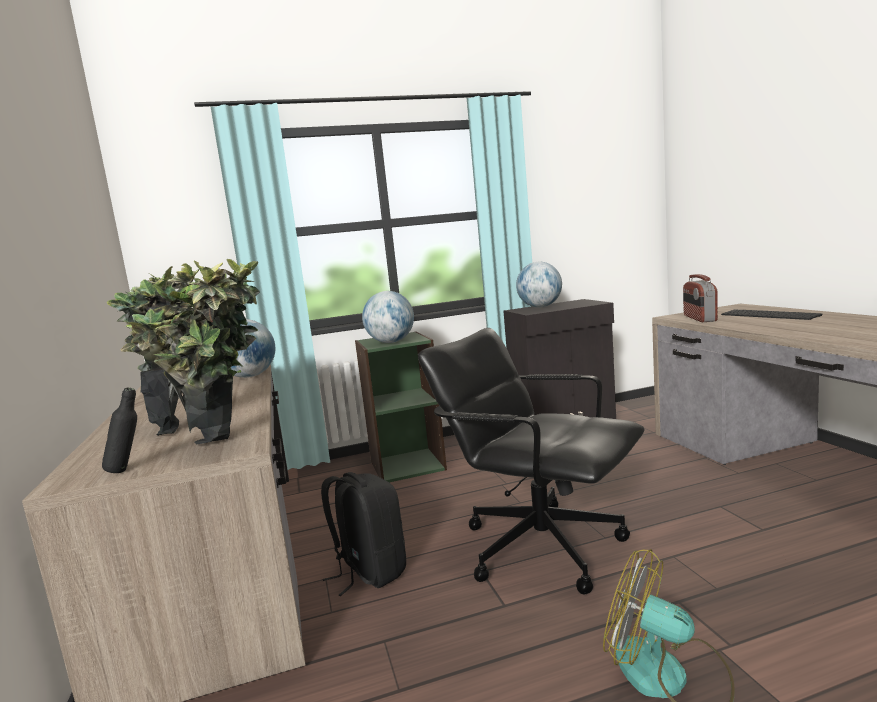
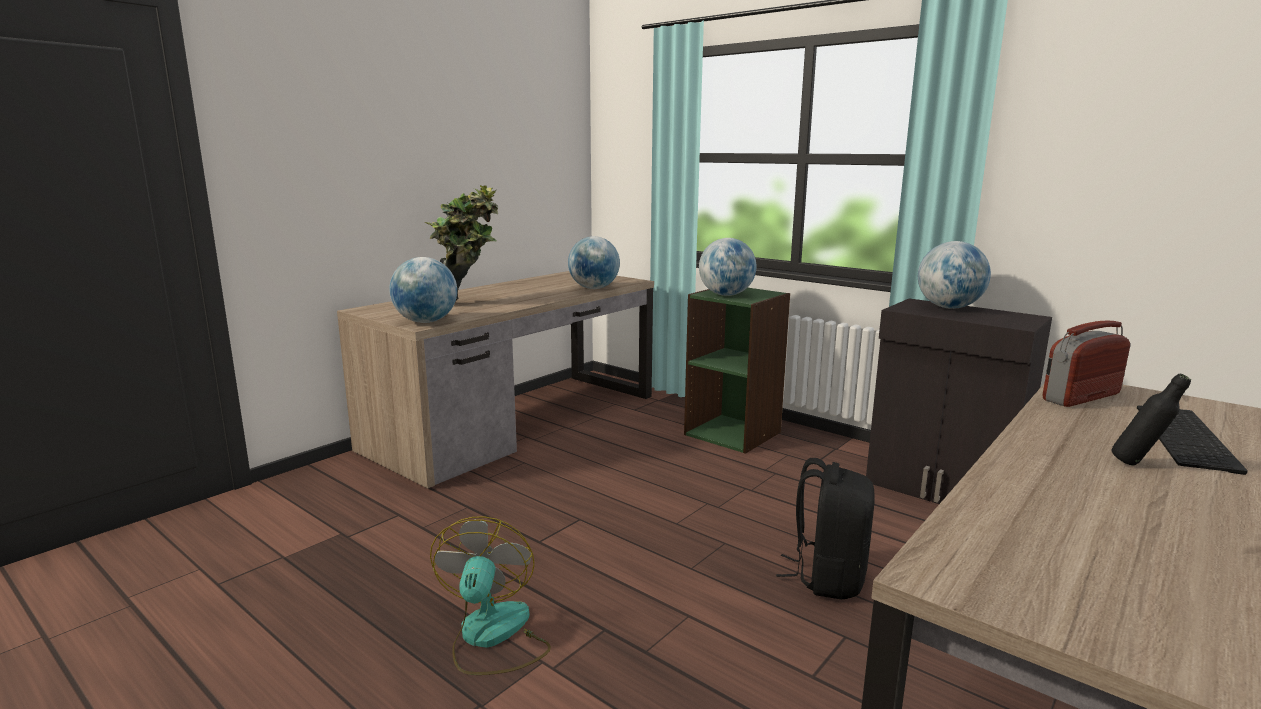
camera: 55 degrees right, 5 degrees up
black bottle [102,388,137,473] -> black bottle moved to [1111,374,1191,465]
potted plant [152,259,260,445] -> globe [389,257,457,323]
black backpack [321,472,406,596] -> black backpack moved to [776,458,875,600]
black office chair [418,328,645,595] -> none

